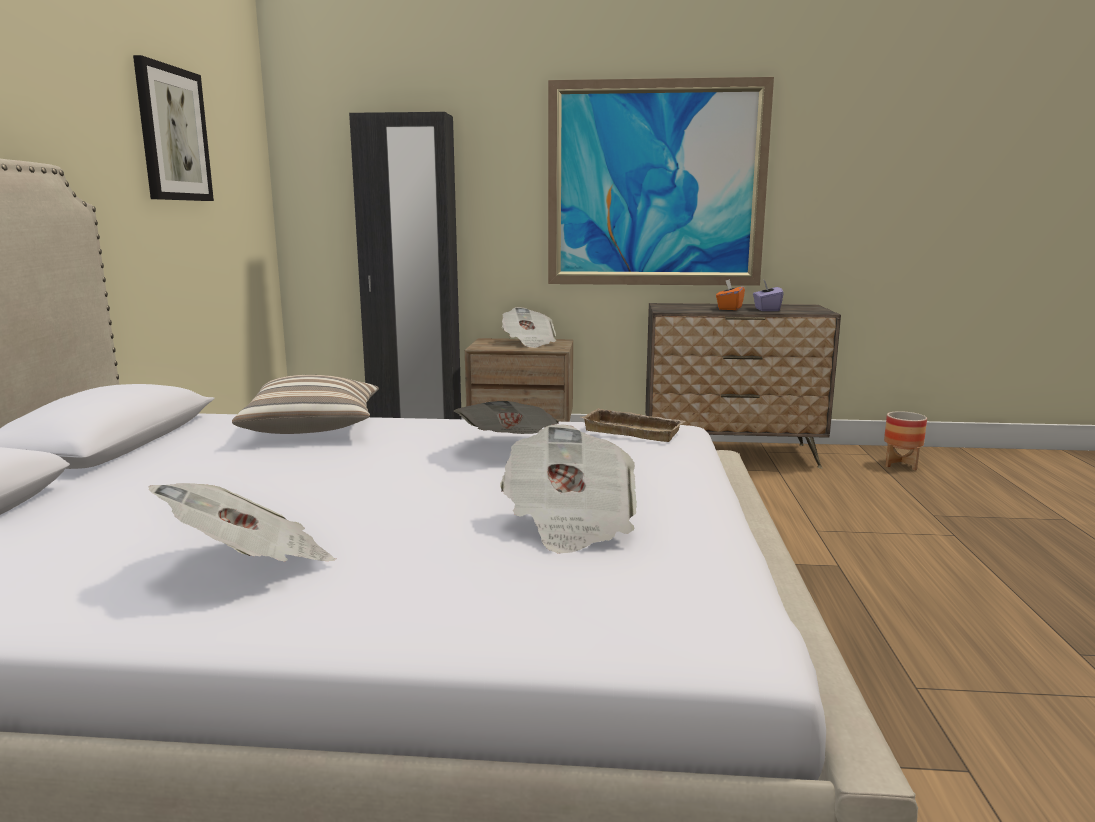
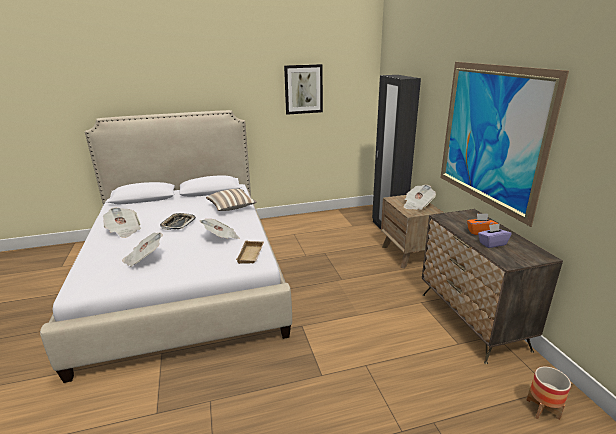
camera: 70 degrees right, 10 degrees up
none -> tray [160,213,196,230]

